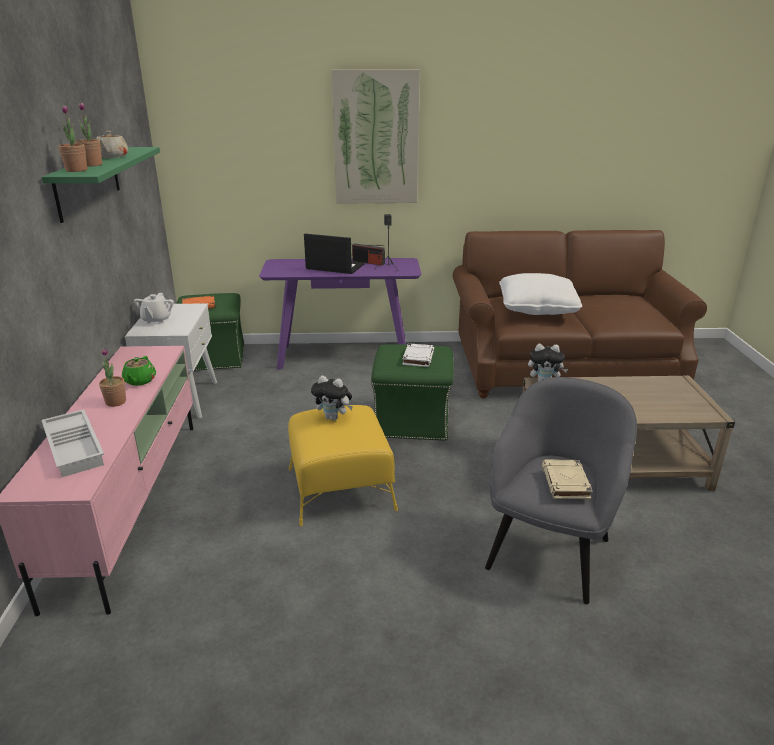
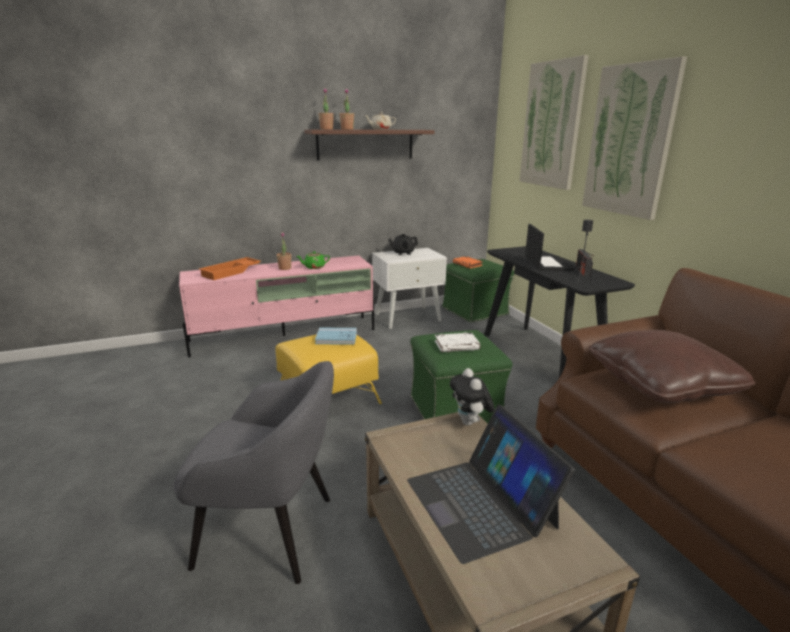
camera: 70 degrees right, 5 degrees down
green shelf [42,147,160,223] -> brown shelf [304,129,434,160]
white tray [42,409,104,477] -> orange tray [199,257,261,280]
white teapot [134,293,174,324] -> black teapot [388,234,418,255]
purple console table [259,258,421,370] -> black console table [484,246,635,378]
plush toy [311,376,353,421] -> blue book [315,328,357,345]
white pillow [499,273,582,315] -> brown pillow [589,330,756,403]
beige book [542,460,593,499] -> none
none -> laptop [407,405,575,564]
none -> picture [520,55,589,190]

